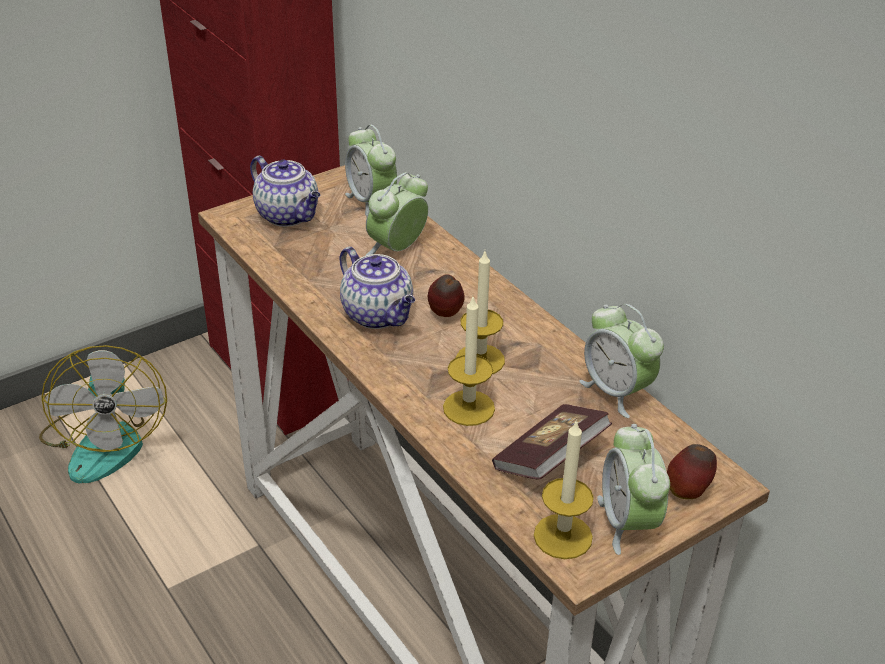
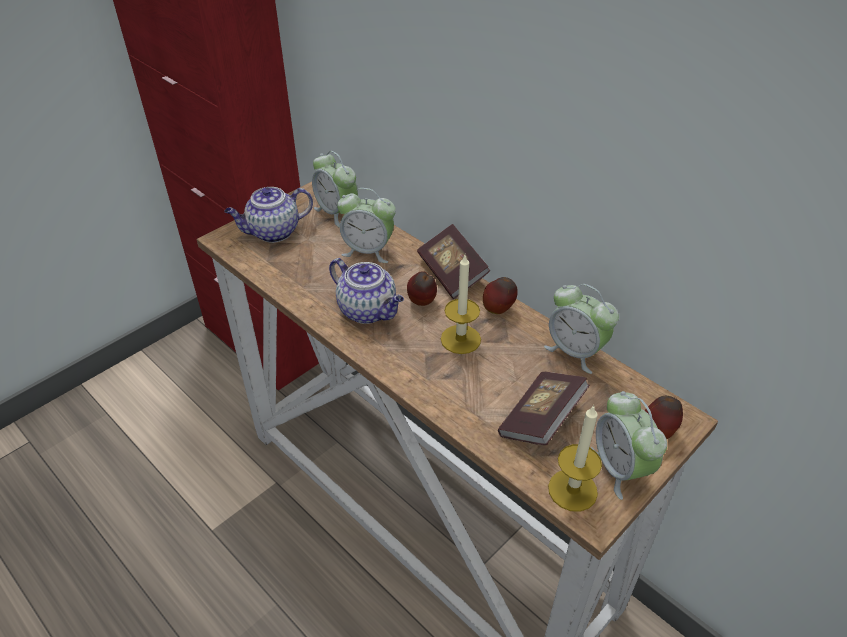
camera: 10 degrees left, 5 degrees up
fan [39,345,167,484] -> none
teapot [250,156,321,227] -> teapot turned 120 degrees clockwise [224,187,313,243]
alarm clock [365,172,428,256] -> alarm clock turned 105 degrees counterclockwise [337,188,396,263]
candle [443,297,495,426] -> none
none -> book [417,224,490,299]
none -> apple [483,277,518,314]

